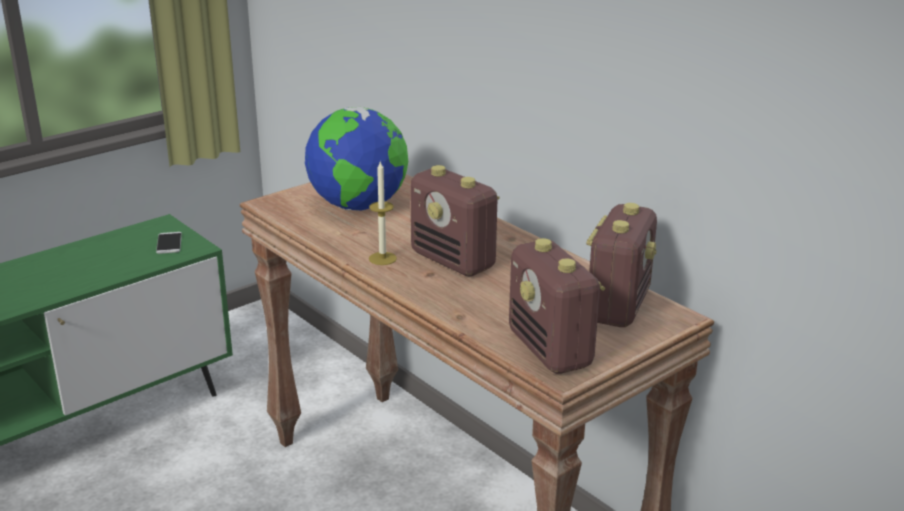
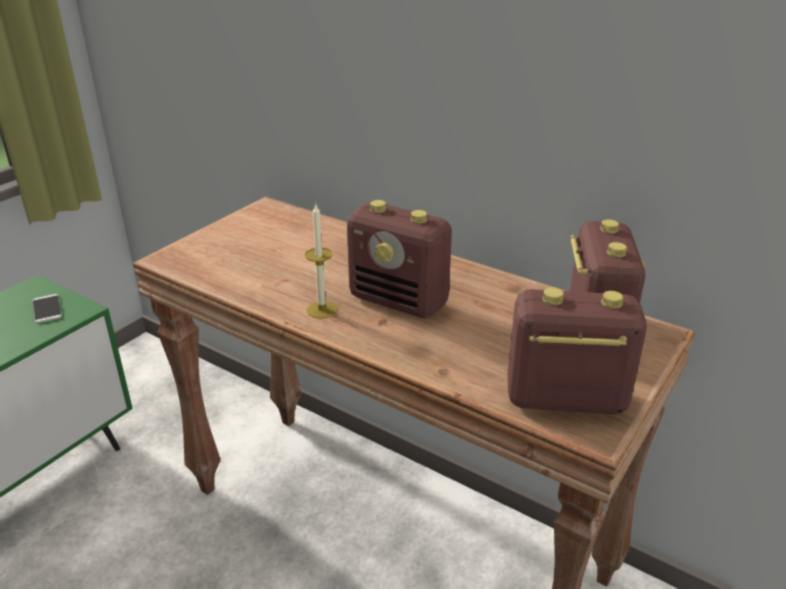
camera: 15 degrees left, 5 degrees up
globe [305,107,408,211] -> none
radio [509,238,605,374] -> radio turned 135 degrees clockwise [507,288,647,415]

